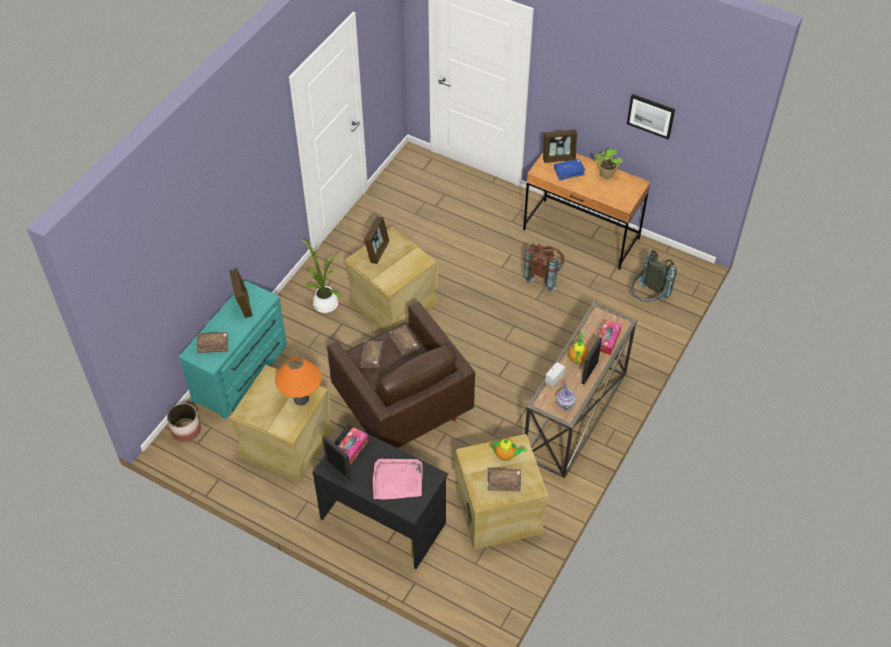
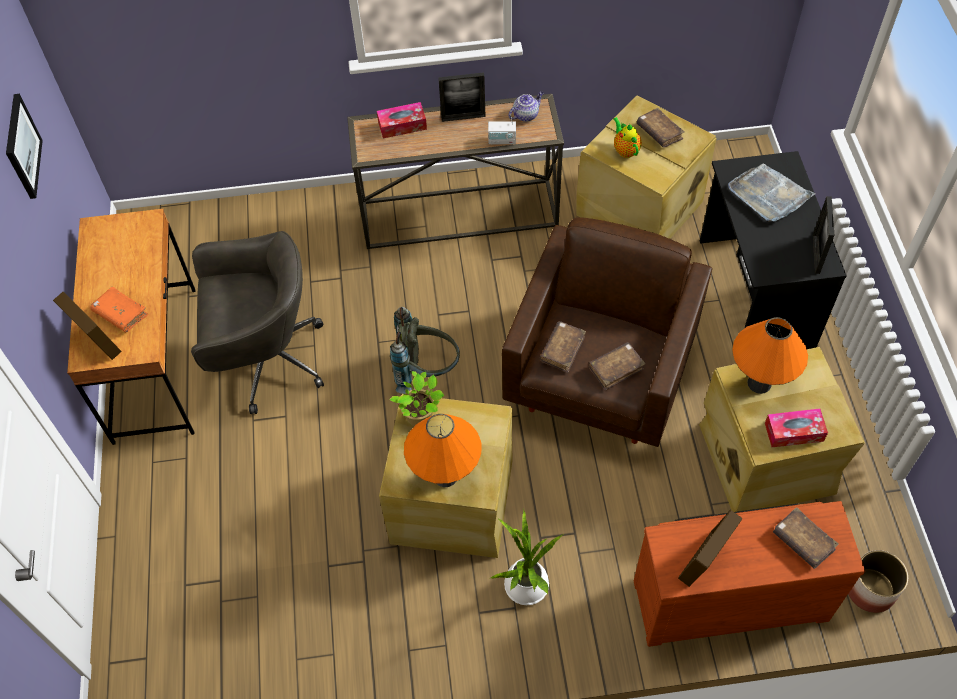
camera: 125 degrees left, 5 degrees up
turquoise dresser [179,281,287,419] -> brown dresser [634,501,865,647]
tissue box [338,427,368,465] -> tissue box moved to [765,408,828,447]
picture frame [364,216,389,264] -> orange table lamp [404,414,481,487]
pink tray [373,459,423,500] -> grey tray [728,163,815,222]
brown backpack [523,244,565,292] -> grey office chair [191,231,324,414]
blue book [554,159,586,181] -> orange book [91,287,149,332]
teapot [568,333,588,364] -> none
potted plant [593,148,623,179] -> potted plant moved to [390,371,444,426]
grey backpack [631,250,677,302] -> grey backpack moved to [390,307,460,394]

